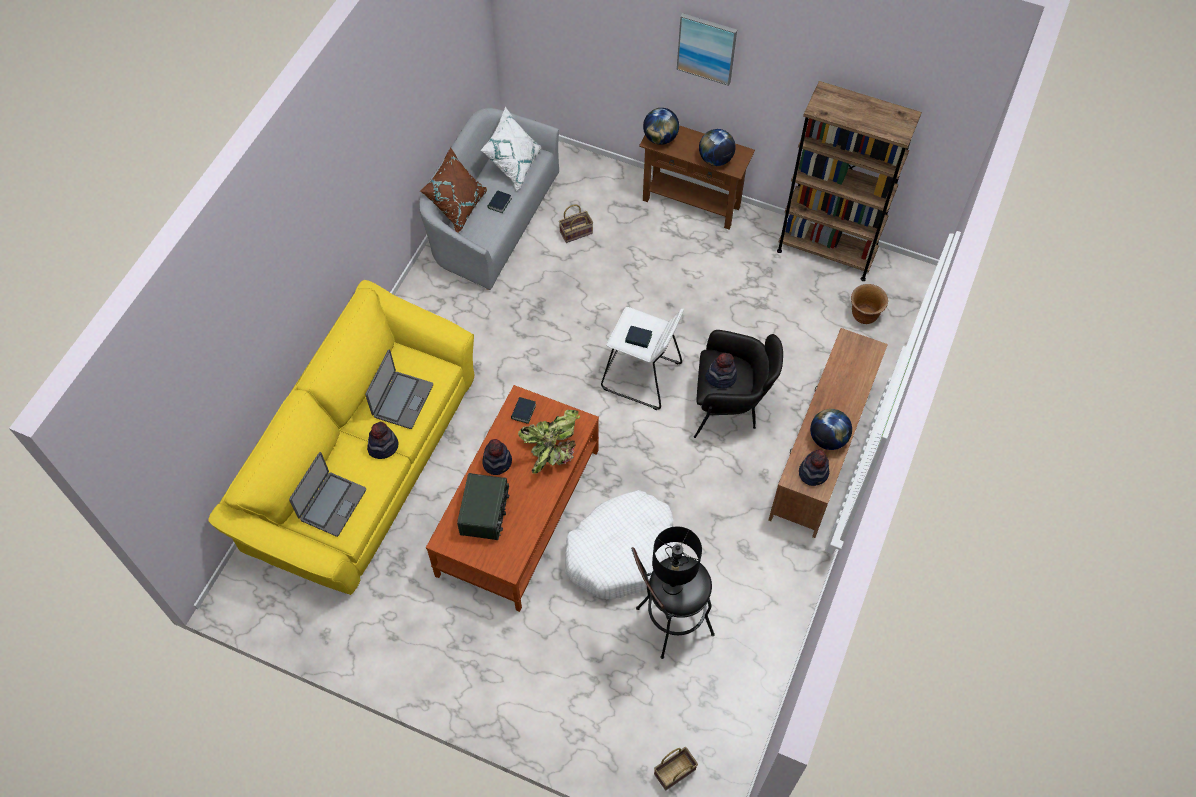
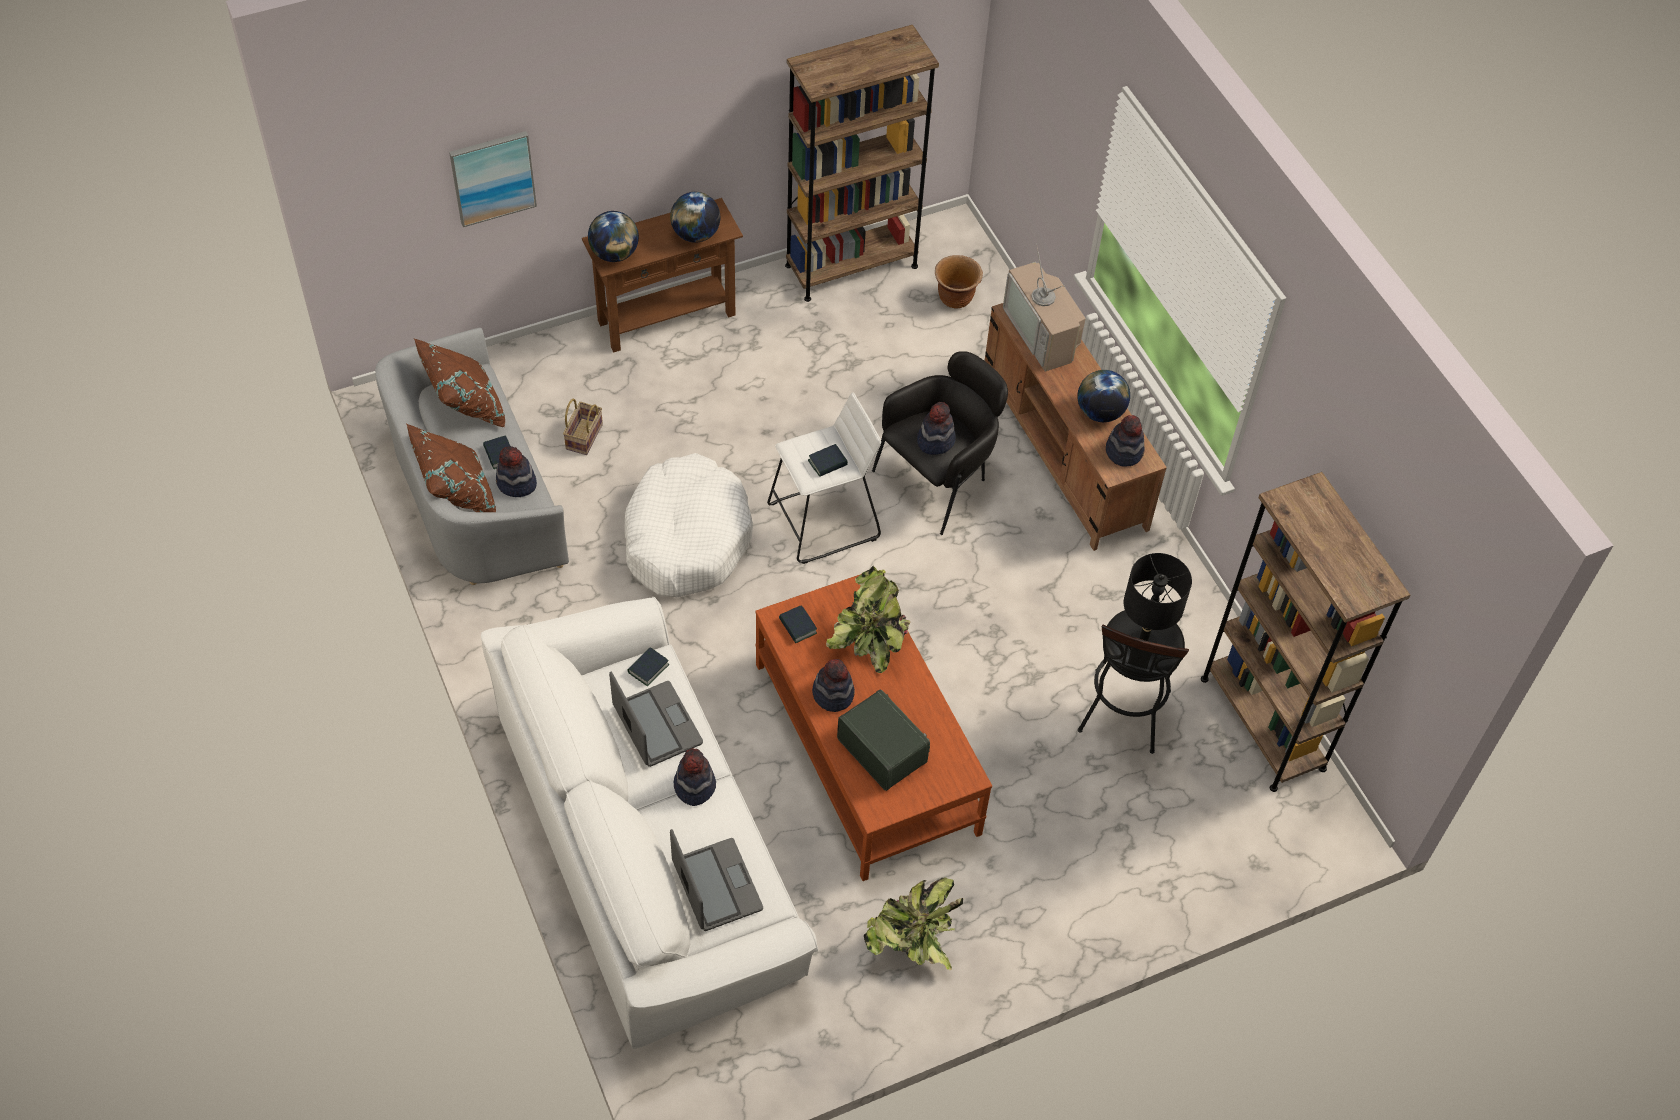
camera: 50 degrees left, 5 degrees down
yellow sofa [208,280,474,595] -> white sofa [481,597,818,1049]
white pillow [480,107,541,191] -> brown pillow [414,338,505,428]
white dog bed [565,490,677,599] -> white dog bed moved to [625,453,753,597]
basket [654,747,698,791] -> none
picture [677,13,737,86] -> picture moved to [449,131,537,227]
none -> hat [496,446,537,497]
none -> book [628,647,670,686]
none -> potted plant [864,878,963,970]
none -> television [1003,243,1086,372]
none -> brown bookcase [1201,472,1410,792]

